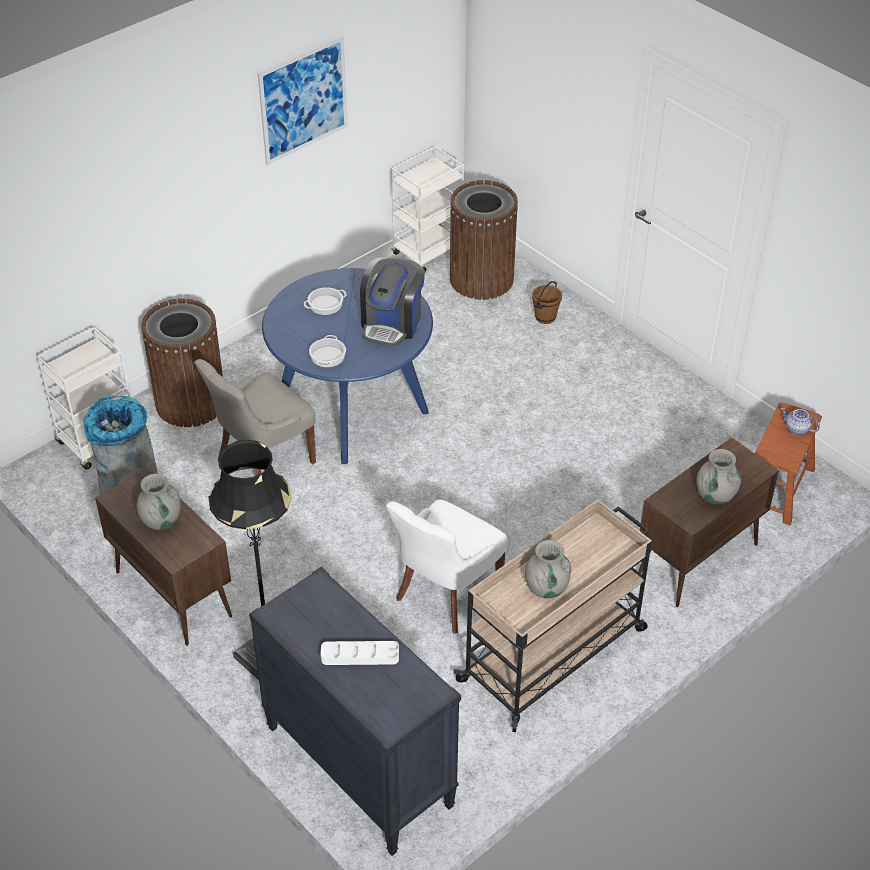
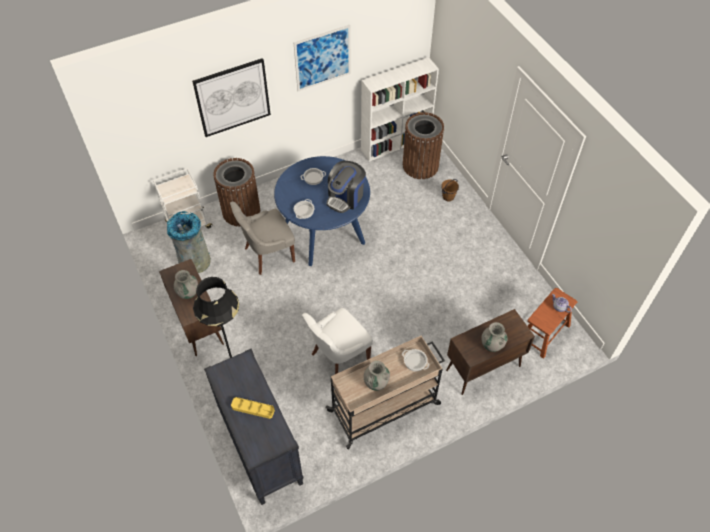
camera: 15 degrees right, 10 degrees up
white tray [321,641,399,665] -> yellow tray [231,397,275,419]
white cart [391,146,464,272] -> white bookcase [361,57,439,162]
none -> picture [192,58,271,137]
none -> cooking pot [402,349,429,372]

